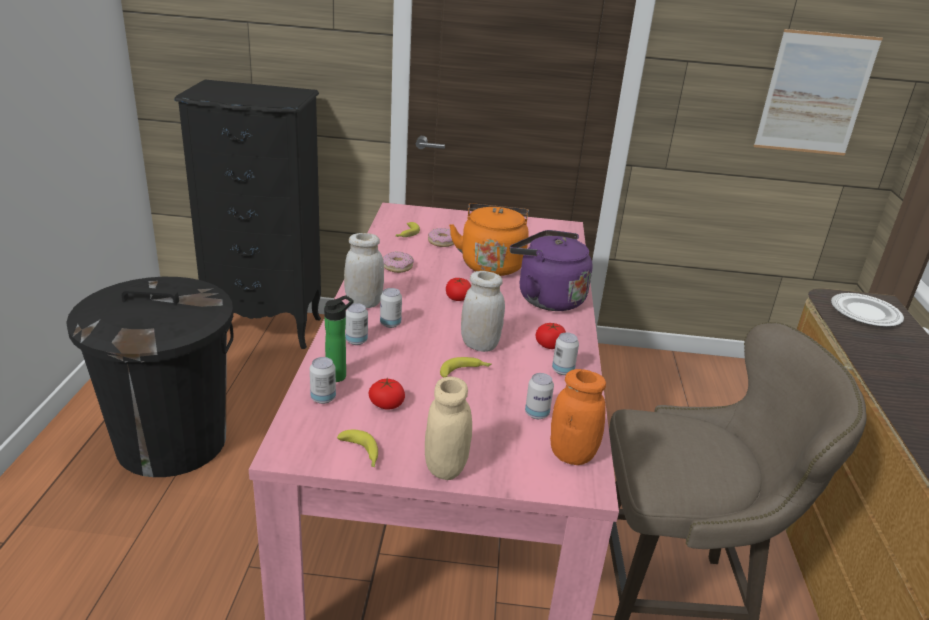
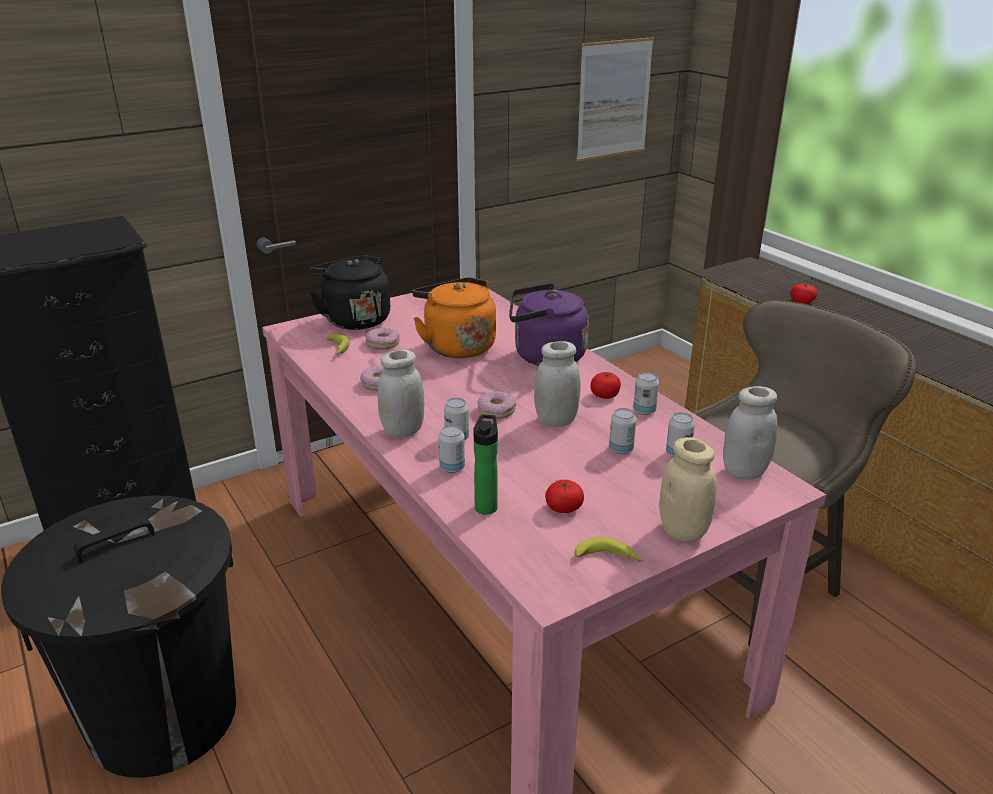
camera: 35 degrees left, 0 degrees up
can [310,357,336,404] -> can moved to [609,408,636,454]
banana [440,357,491,377] -> none
tomato [446,278,471,301] -> tomato moved to [790,284,817,304]
orange jar [550,369,606,465] -> white jar [723,386,778,480]
plate [831,293,904,327] -> none
none -> black kettle [309,255,390,330]
none -> donut [477,391,516,419]

